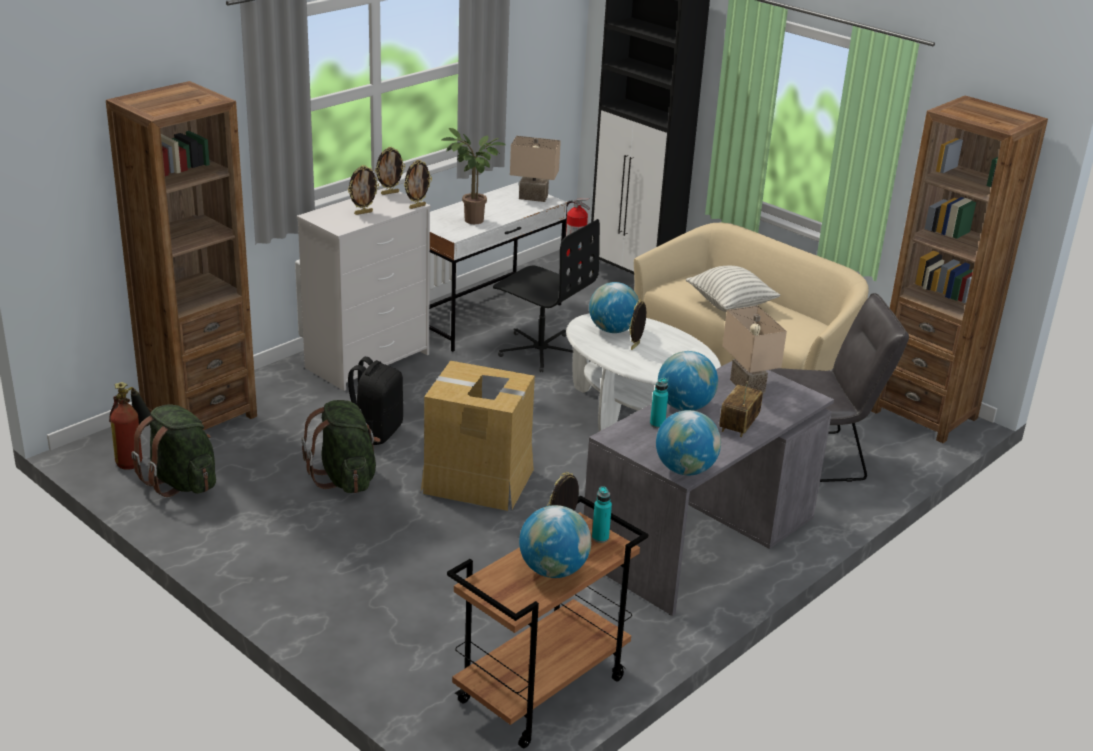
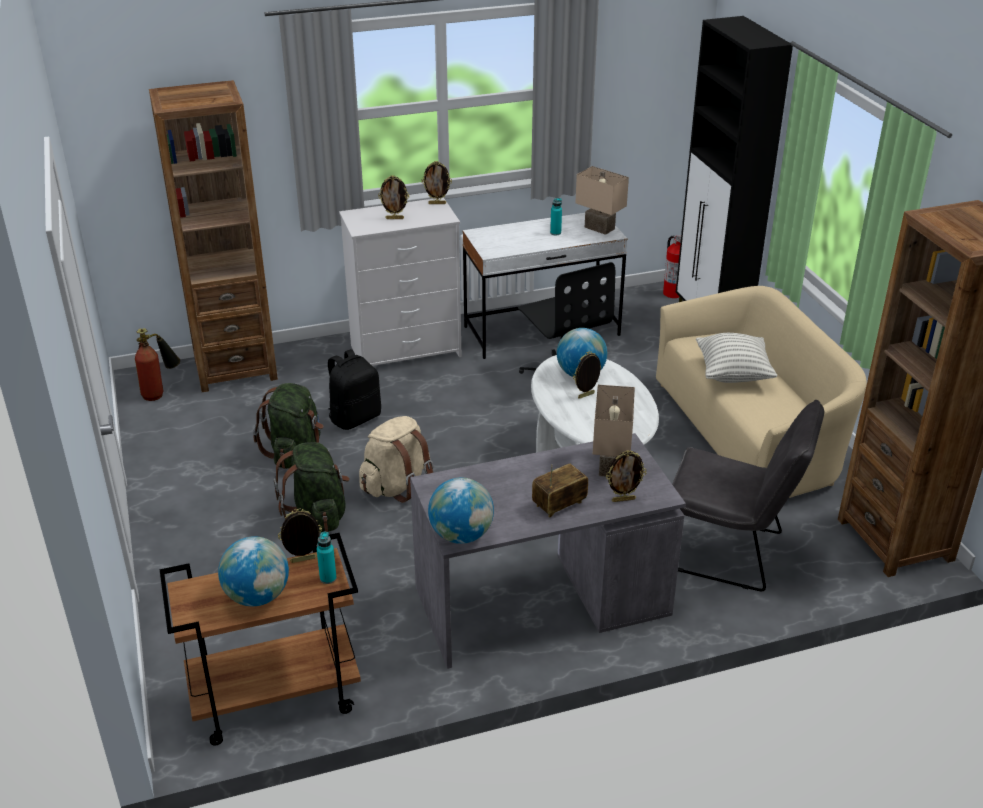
camera: 30 degrees right, 5 degrees up
green backpack [131,404,216,497] -> green backpack moved to [274,442,350,533]
picture frame [404,160,432,209] -> picture frame moved to [606,450,647,502]
cardboard box [421,361,535,511] -> beige backpack [359,416,433,503]
potted plant [441,128,506,224] -> none
turquoise bottle [650,378,668,428] -> turquoise bottle moved to [550,198,562,235]
globe [658,351,718,411] -> none

